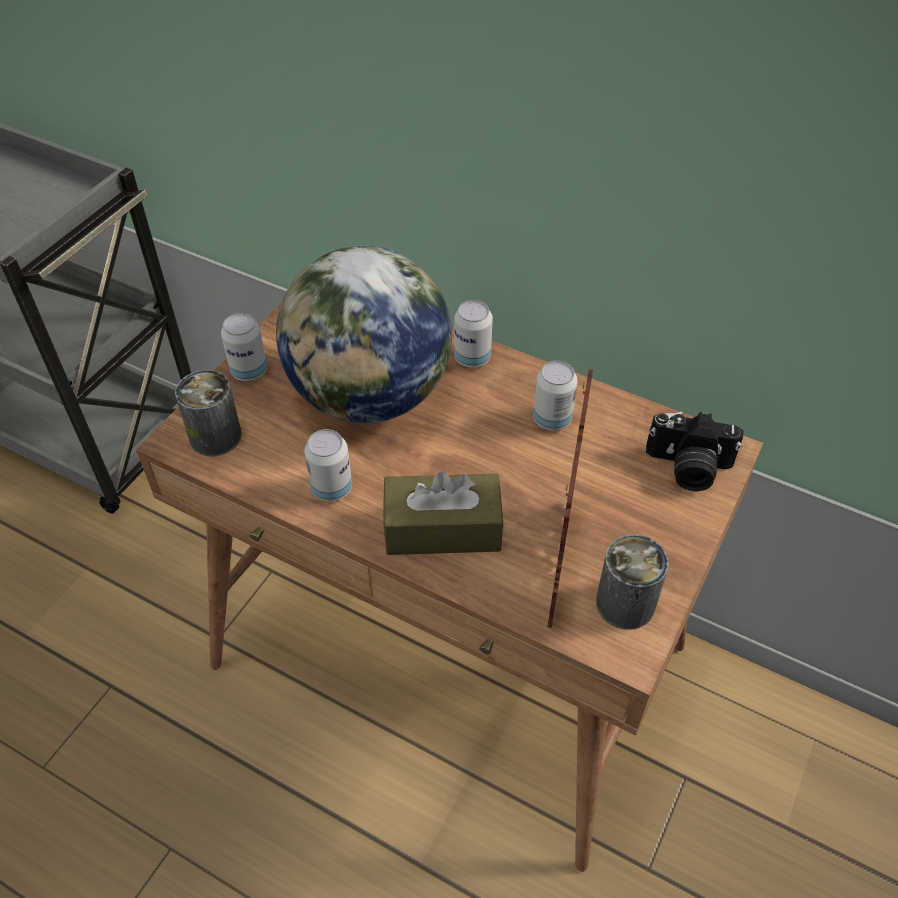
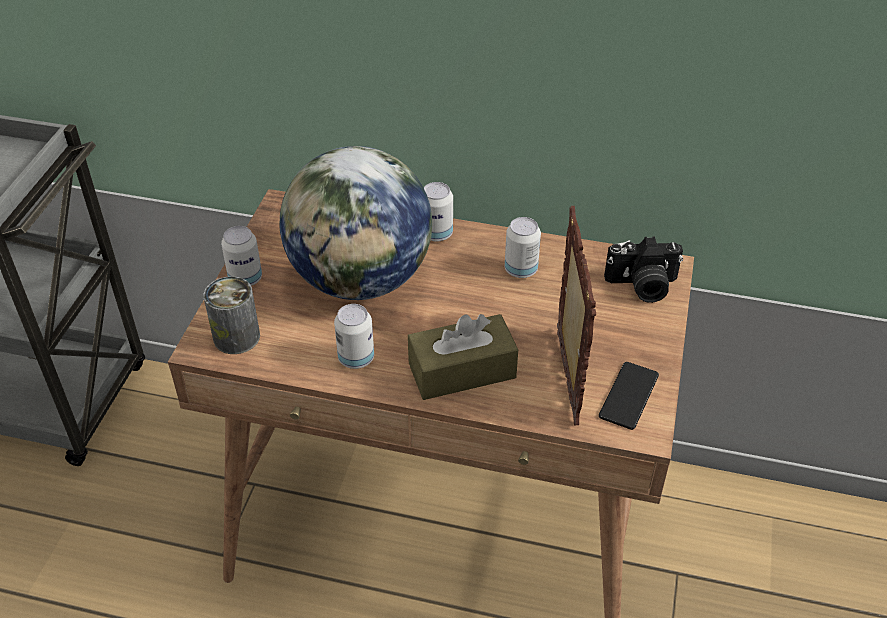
camera: 15 degrees left, 5 degrees down
can [596,534,669,630] -> phone [599,362,659,430]

